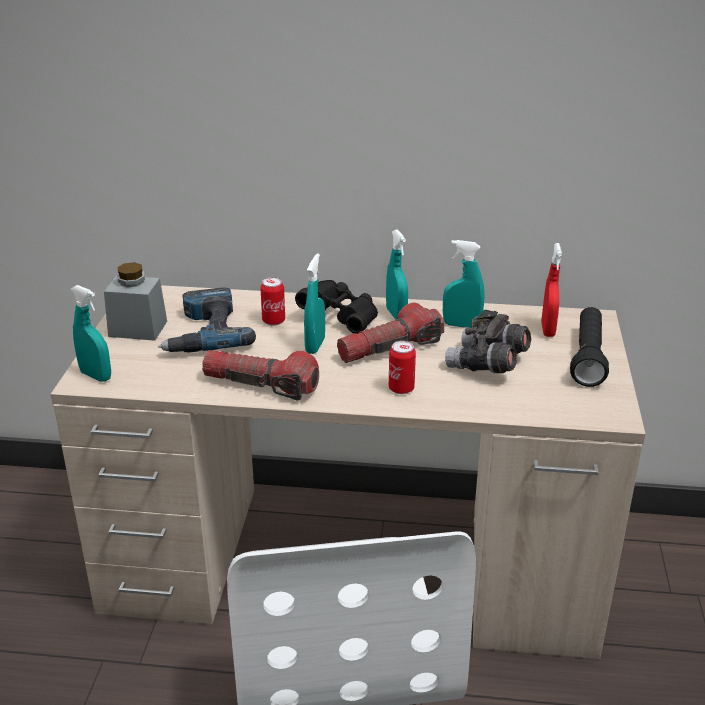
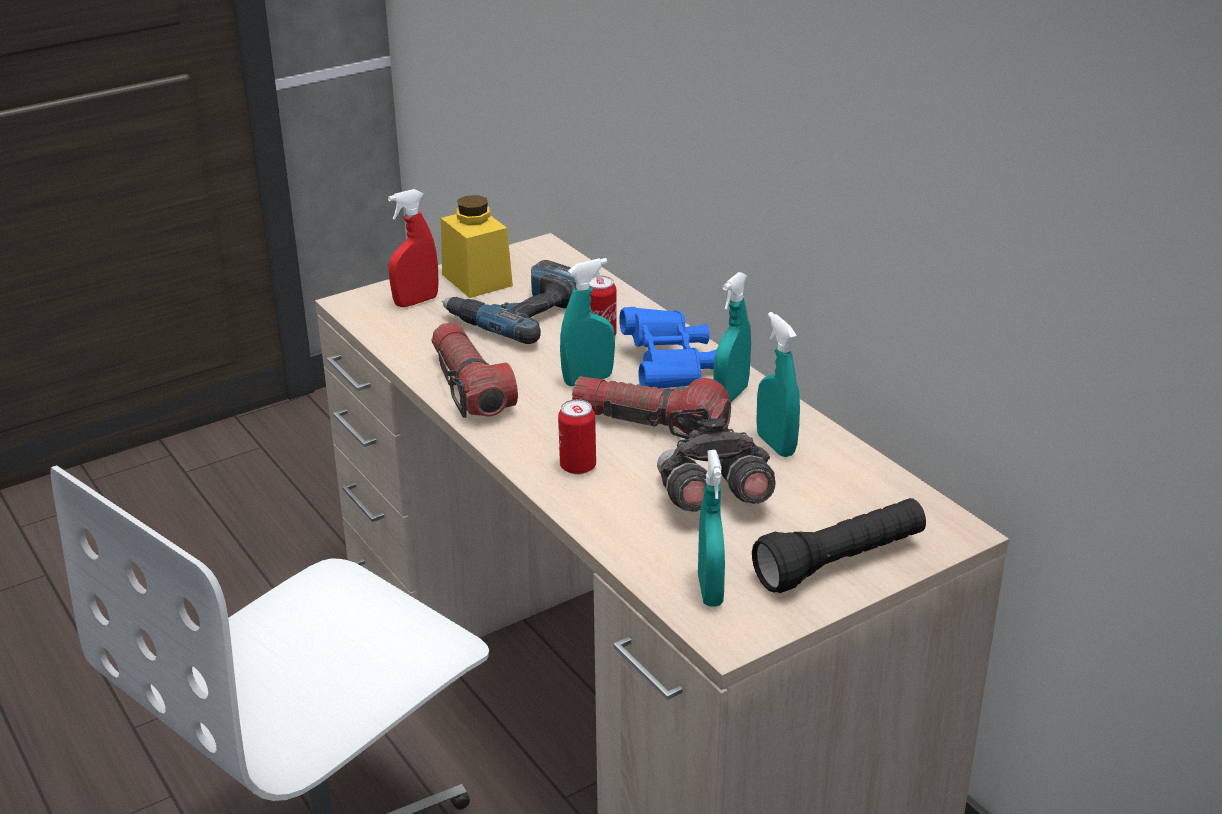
camera: 50 degrees right, 0 degrees up
turquoise spray bottle [71,285,111,382] -> turquoise spray bottle moved to [698,450,725,607]
grey jar [104,262,167,341] -> yellow jar [441,195,513,298]
black binoculars [295,280,378,334] -> blue binoculars [619,307,717,388]
red spray bottle [541,243,562,337] -> red spray bottle moved to [388,189,439,307]

